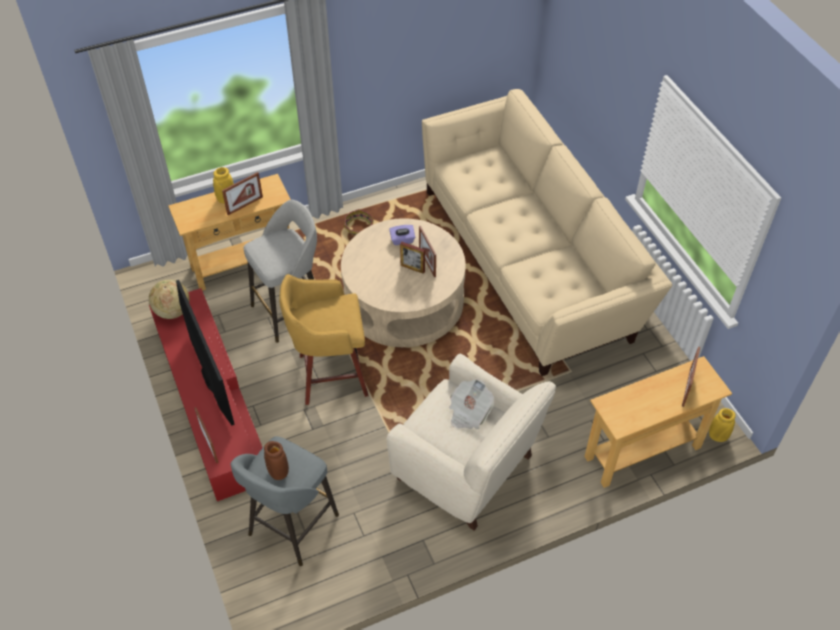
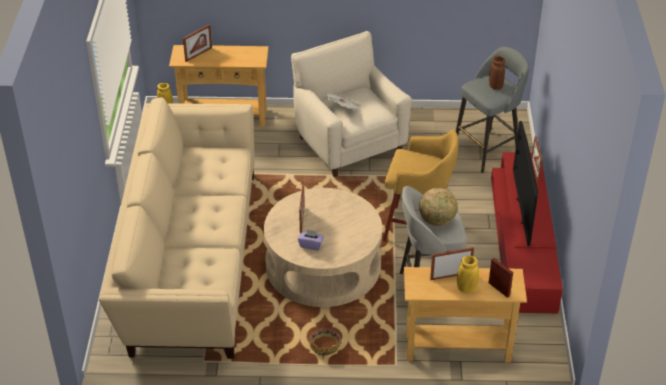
camera: 155 degrees left, 10 degrees down
globe [149,280,190,319] -> globe moved to [419,188,458,226]
picture frame [400,242,425,274] -> picture frame moved to [489,258,513,298]

